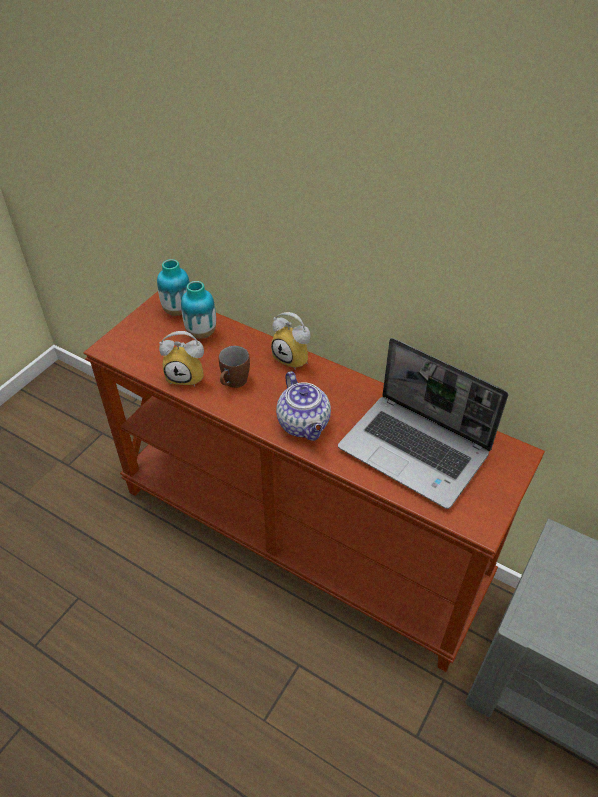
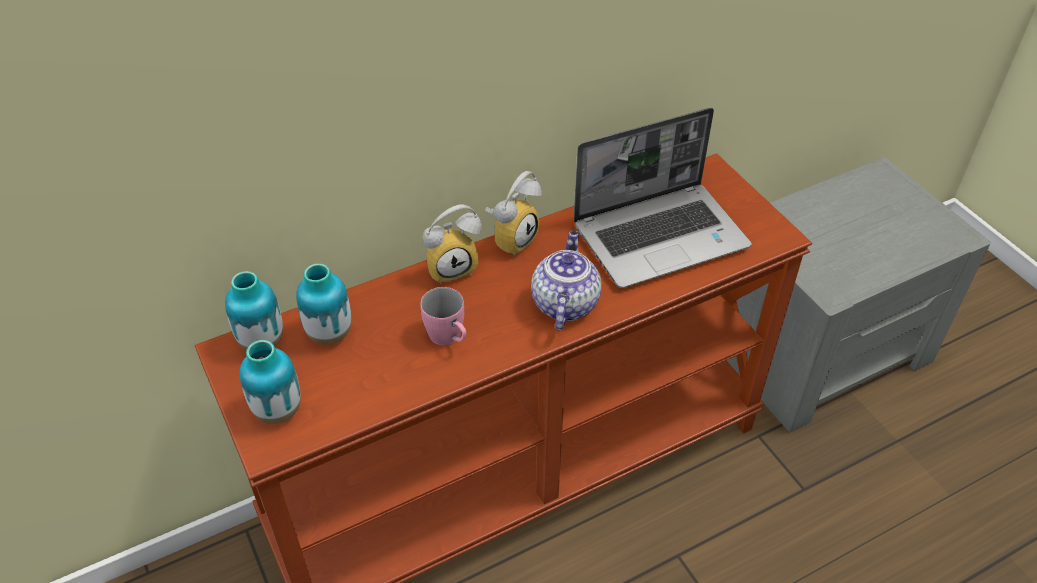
camera: 60 degrees left, 0 degrees up
alarm clock [159,331,204,387] -> alarm clock moved to [485,171,542,256]
brown mug [219,346,250,388] -> pink mug [420,287,467,346]
teapot [276,371,331,441] -> teapot turned 90 degrees counterclockwise [531,230,602,330]
none -> vase [240,340,301,424]

